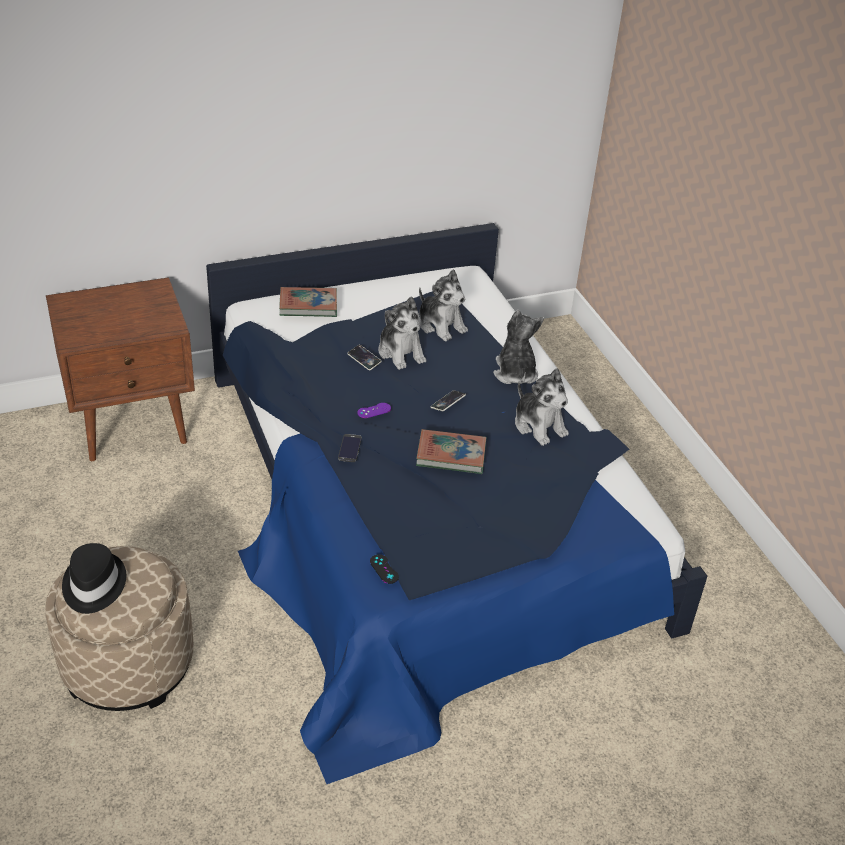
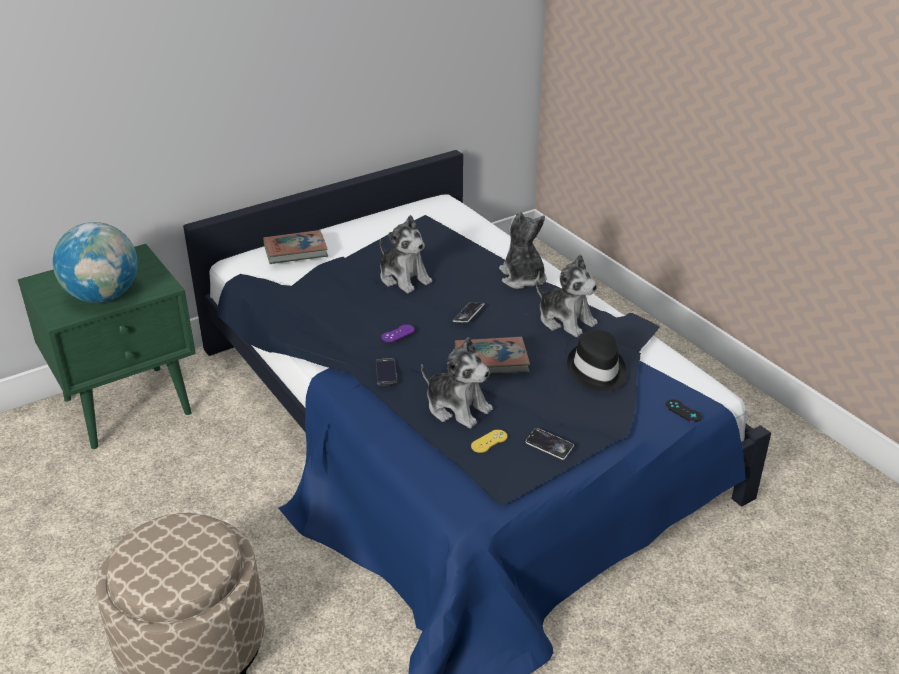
camera: 10 degrees left, 5 degrees down
brown nightstand [46,277,195,461] -> green nightstand [18,244,196,449]
black hat [62,543,126,614] -> black hat moved to [567,330,627,391]
phone [347,345,382,371] -> phone moved to [526,428,574,460]
black game controller [370,554,399,584] -> black game controller moved to [665,399,702,422]
plush toy [419,269,468,341] -> plush toy moved to [421,337,493,428]
none -> globe [53,222,138,303]
none -> yellow game controller [471,430,507,453]

